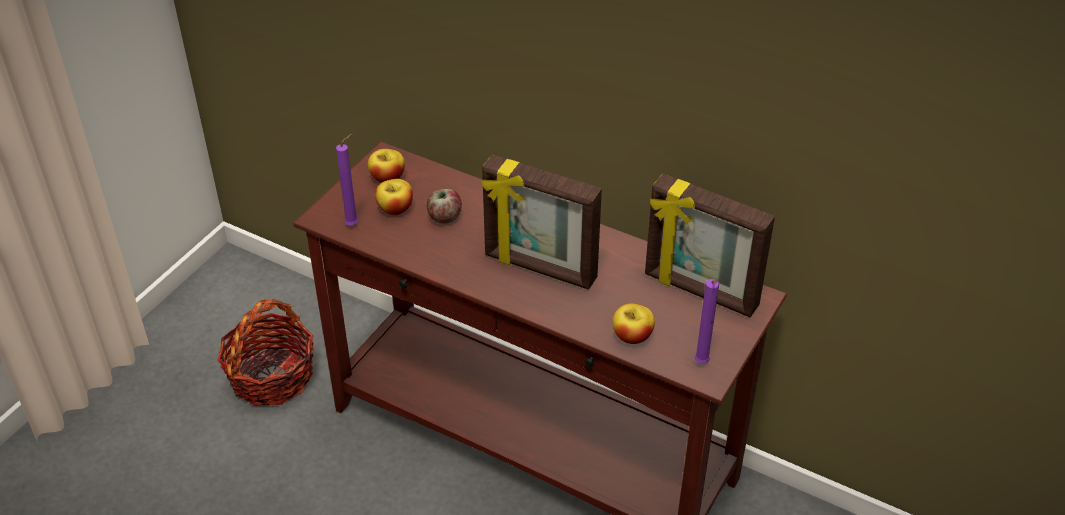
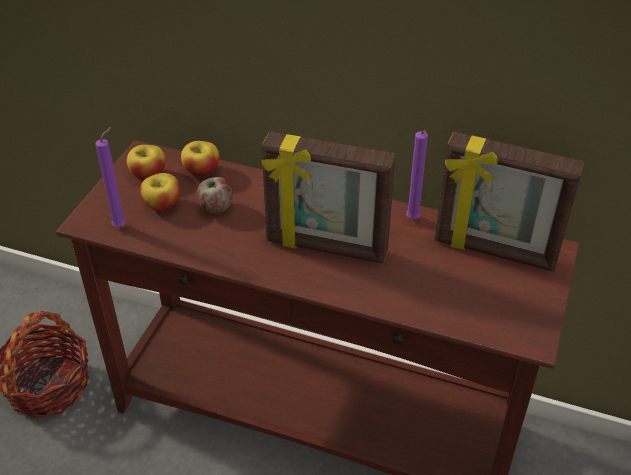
camera: 10 degrees left, 0 degrees up
apple [612,303,655,344] -> apple moved to [181,141,219,177]
purple candle [694,279,719,364] -> purple candle moved to [406,130,428,219]

